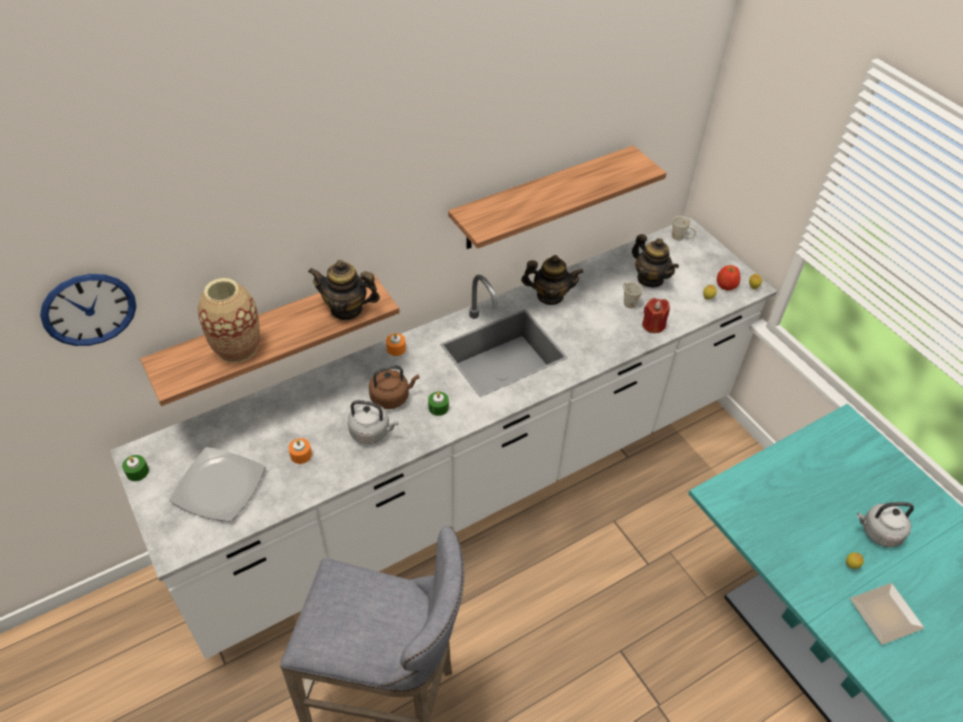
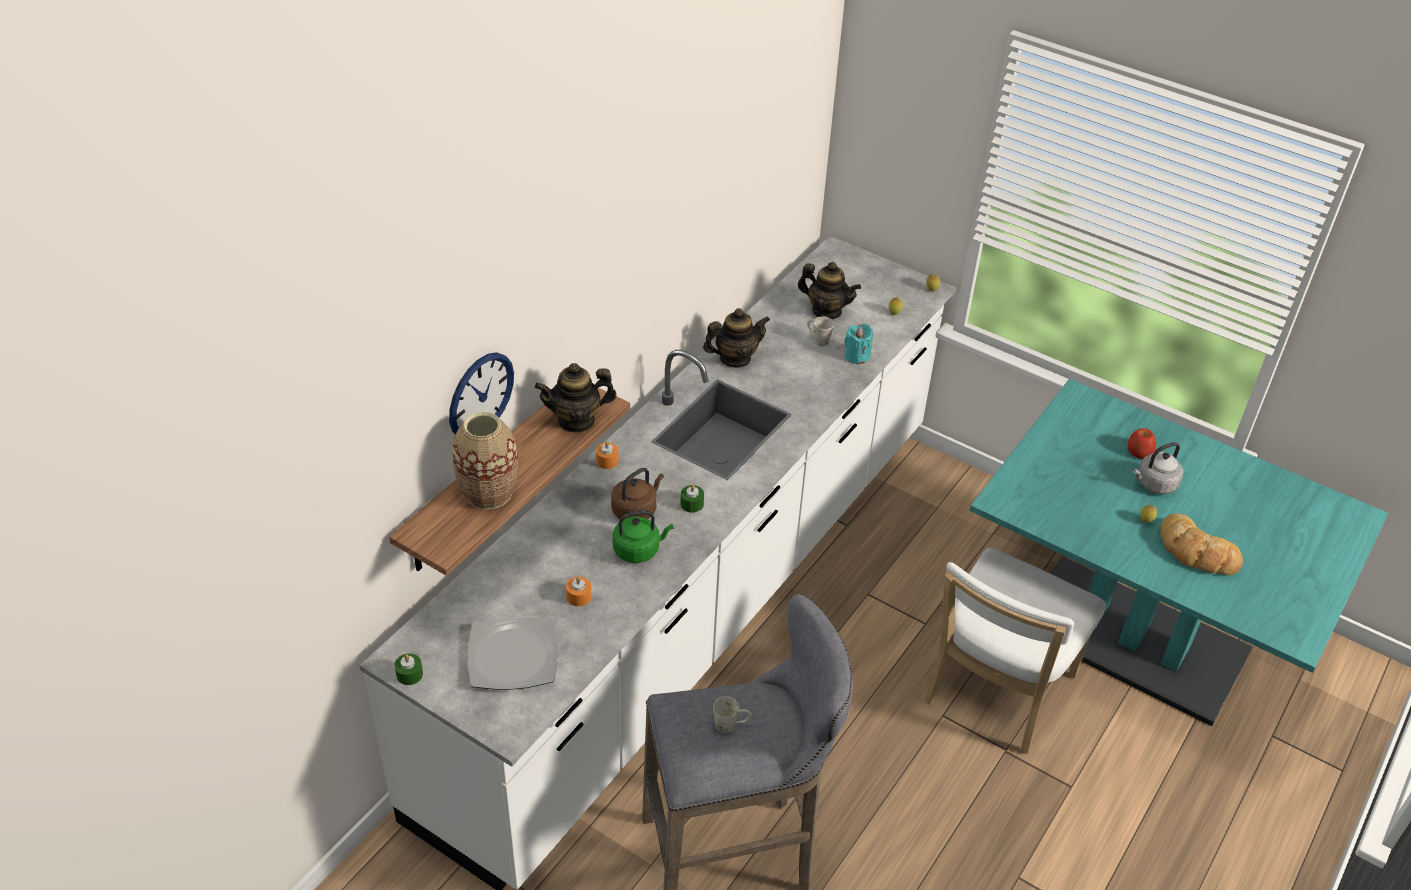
camera: 25 degrees left, 5 degrees down
wall clock [40,274,136,346] -> wall clock moved to [449,352,514,434]
grey kettle [348,400,399,444] -> green kettle [613,510,673,563]
shelf [448,145,667,249] -> none
red candle [642,298,670,333] -> turquoise candle [845,324,873,365]
white mug [672,216,697,241] -> white mug moved to [713,696,752,733]
apple [717,265,741,291] -> apple moved to [1128,428,1156,459]
plate [850,583,925,645] -> bread [1160,513,1243,576]
none -> white chair [925,547,1106,754]

